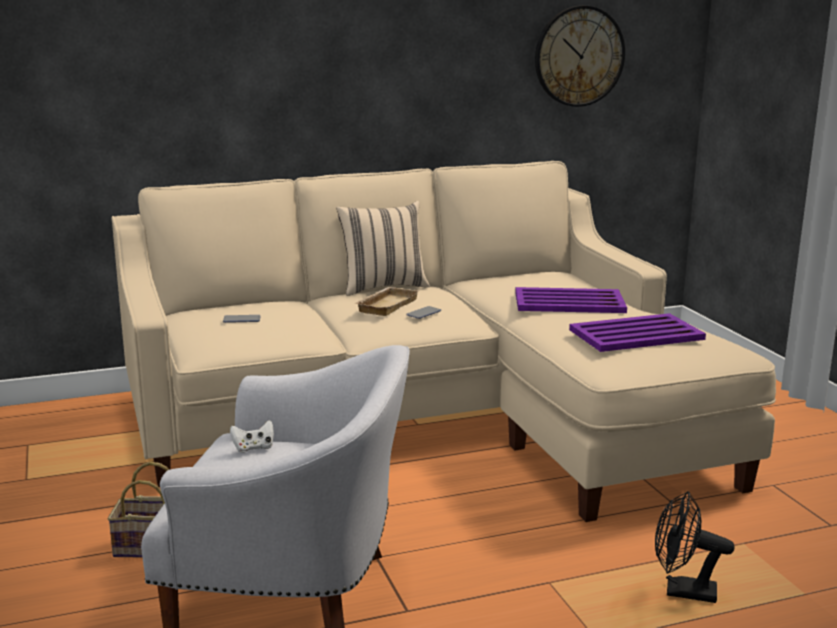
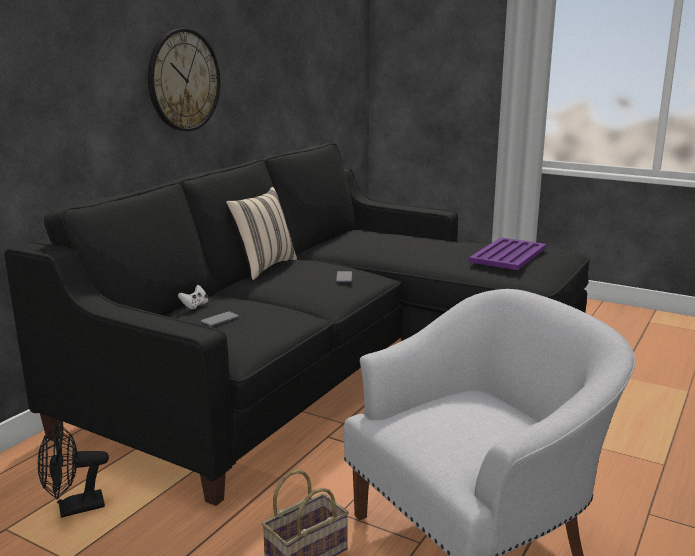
camera: 40 degrees left, 0 degrees up
beige sofa [111,161,776,522] -> black sofa [4,143,590,506]
white game controller [230,420,274,453] -> white game controller moved to [178,285,208,310]
beige tray [356,287,419,316] -> none
purple tray [515,287,627,313] -> none
wall clock [535,5,625,107] -> wall clock moved to [148,29,220,131]
black fan [655,491,735,603] -> black fan moved to [38,423,109,518]

